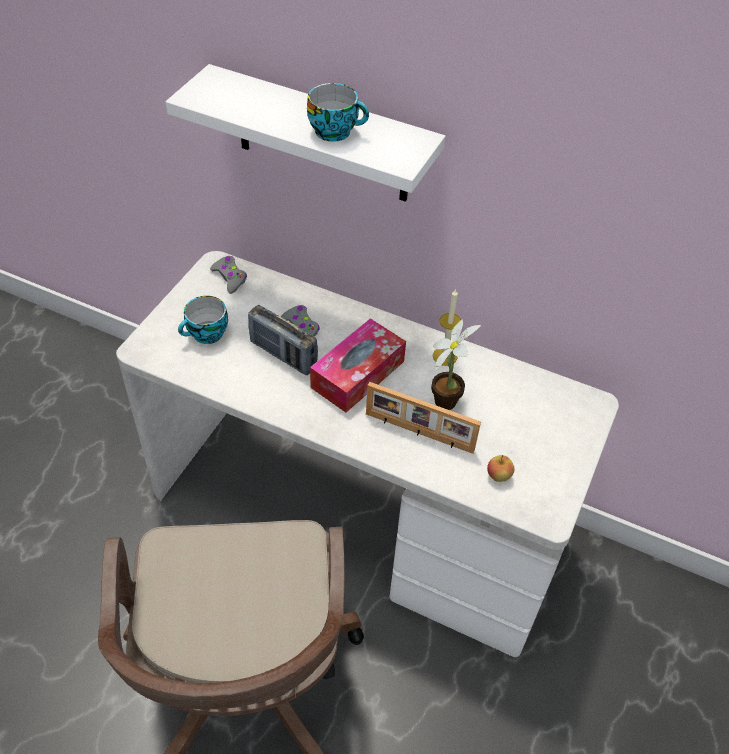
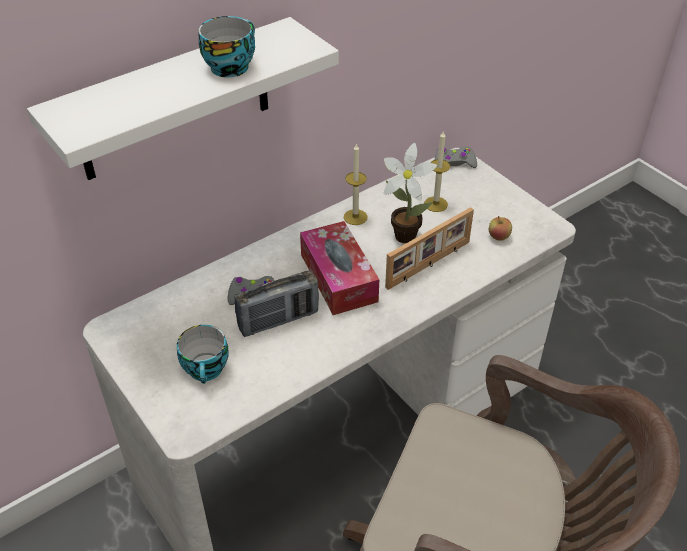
camera: 60 degrees left, 5 degrees down
grey game controller [210,256,247,294] -> grey game controller moved to [435,146,477,168]
none -> candle [424,131,450,212]

